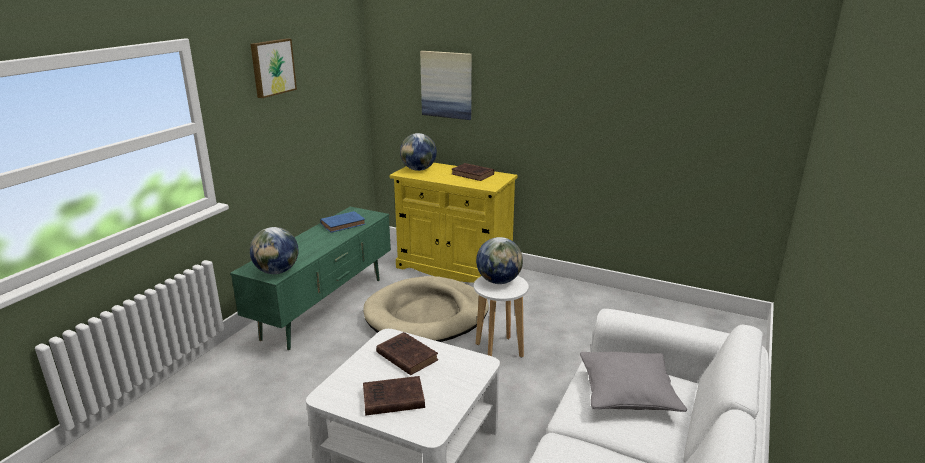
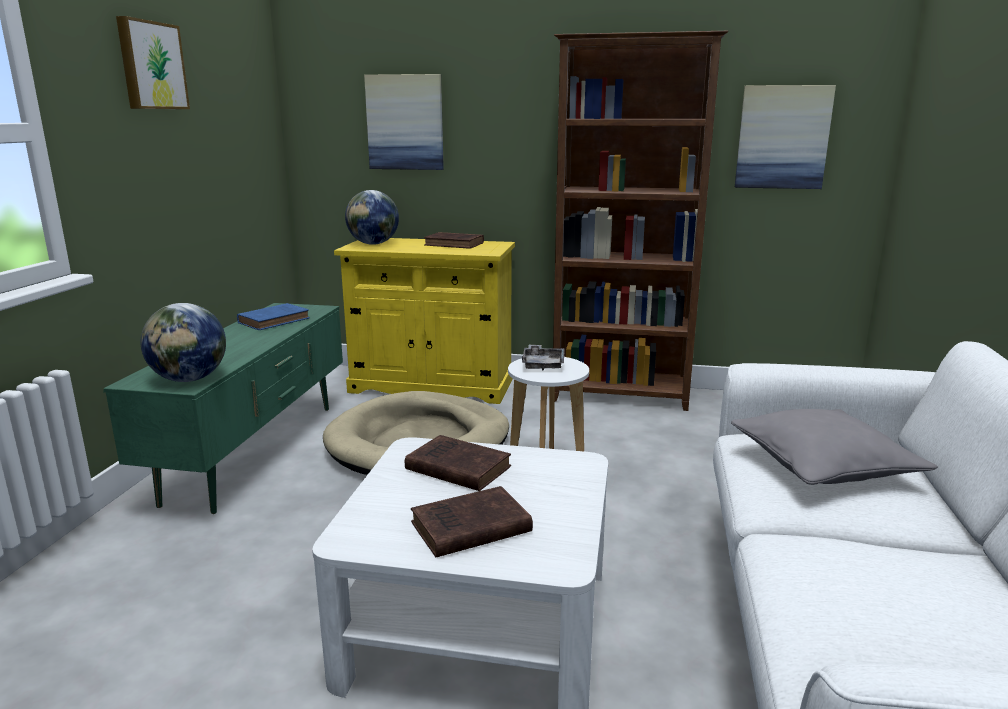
camera: 15 degrees left, 5 degrees down
globe [476,237,523,284] -> grey tray [522,344,565,370]
none -> brown bookcase [553,31,728,411]
none -> picture [735,85,836,189]

